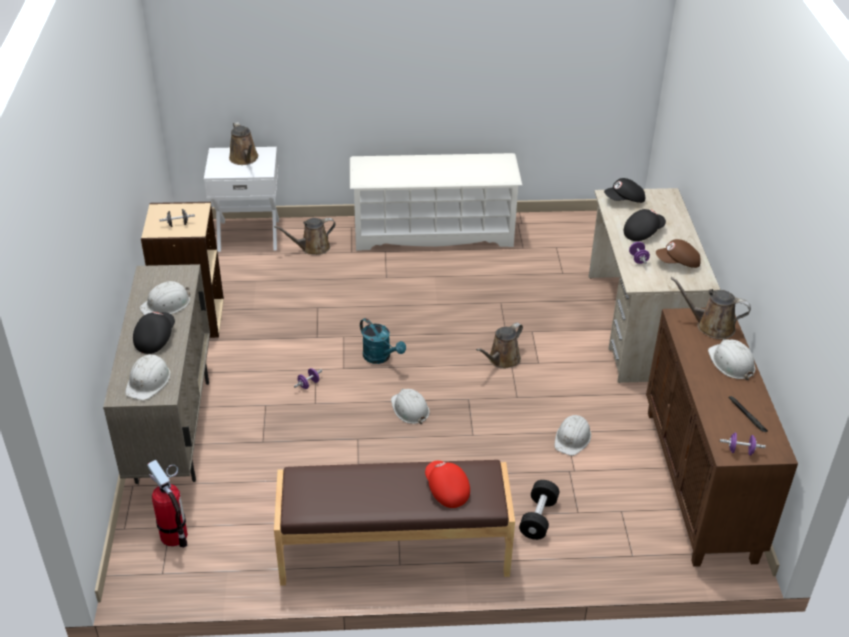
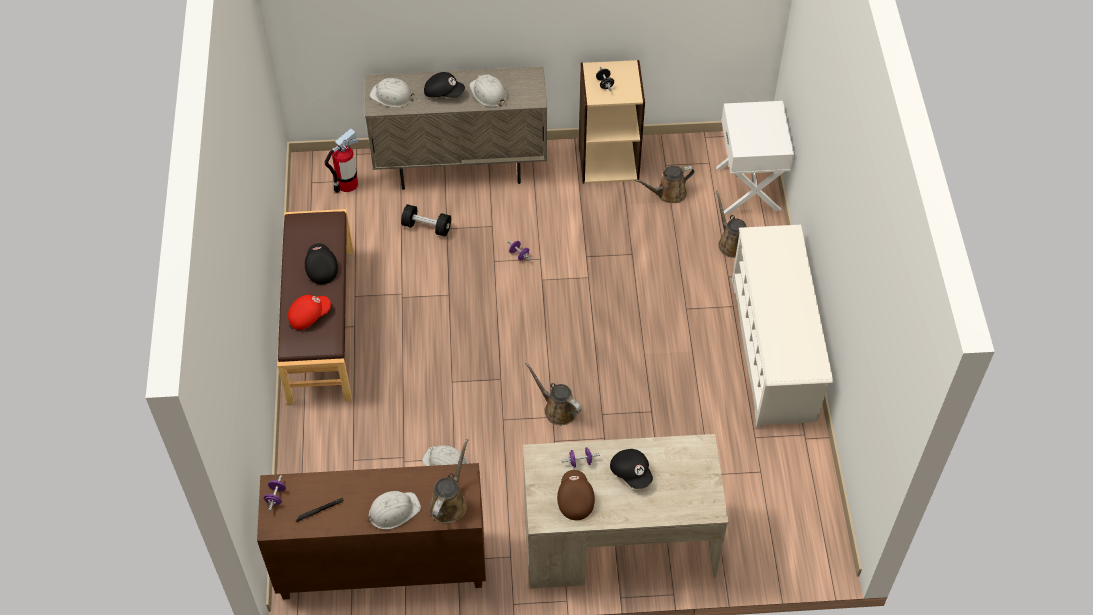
camera: 90 degrees right, 15 degrees up
brown watering can [229,122,258,165] -> brown watering can moved to [635,165,695,203]
turquoise watering can [360,318,406,364] -> none
white hard hat [391,389,430,424] -> none
black dumbbell [519,480,559,540] -> black dumbbell moved to [401,204,451,237]
black cap [604,178,645,203] -> black cap moved to [305,243,338,284]

